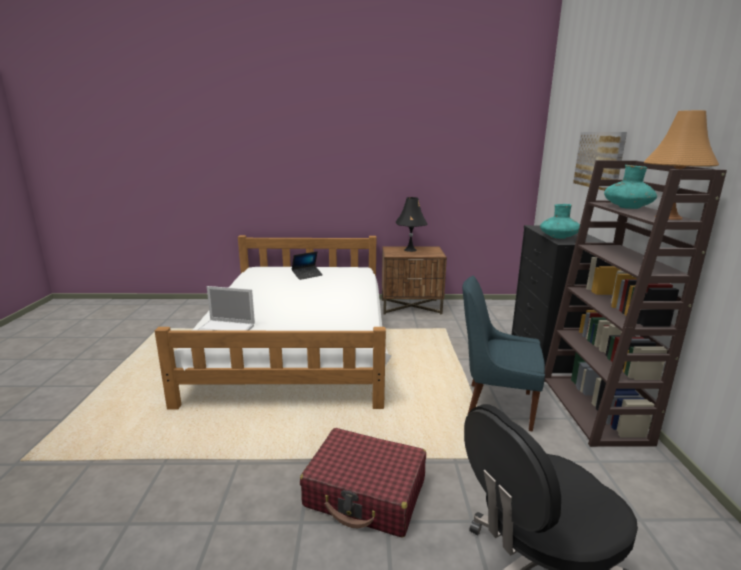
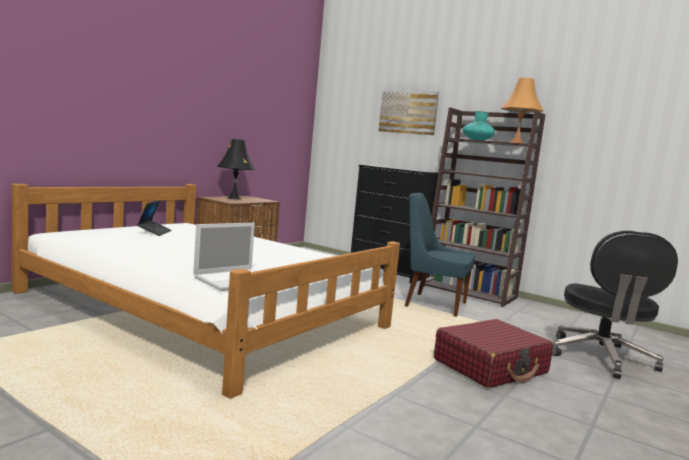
camera: 55 degrees left, 10 degrees down
blue chair [462,276,545,432] -> blue chair turned 60 degrees clockwise [405,193,475,317]
turquoise vase [540,204,580,239] -> none

